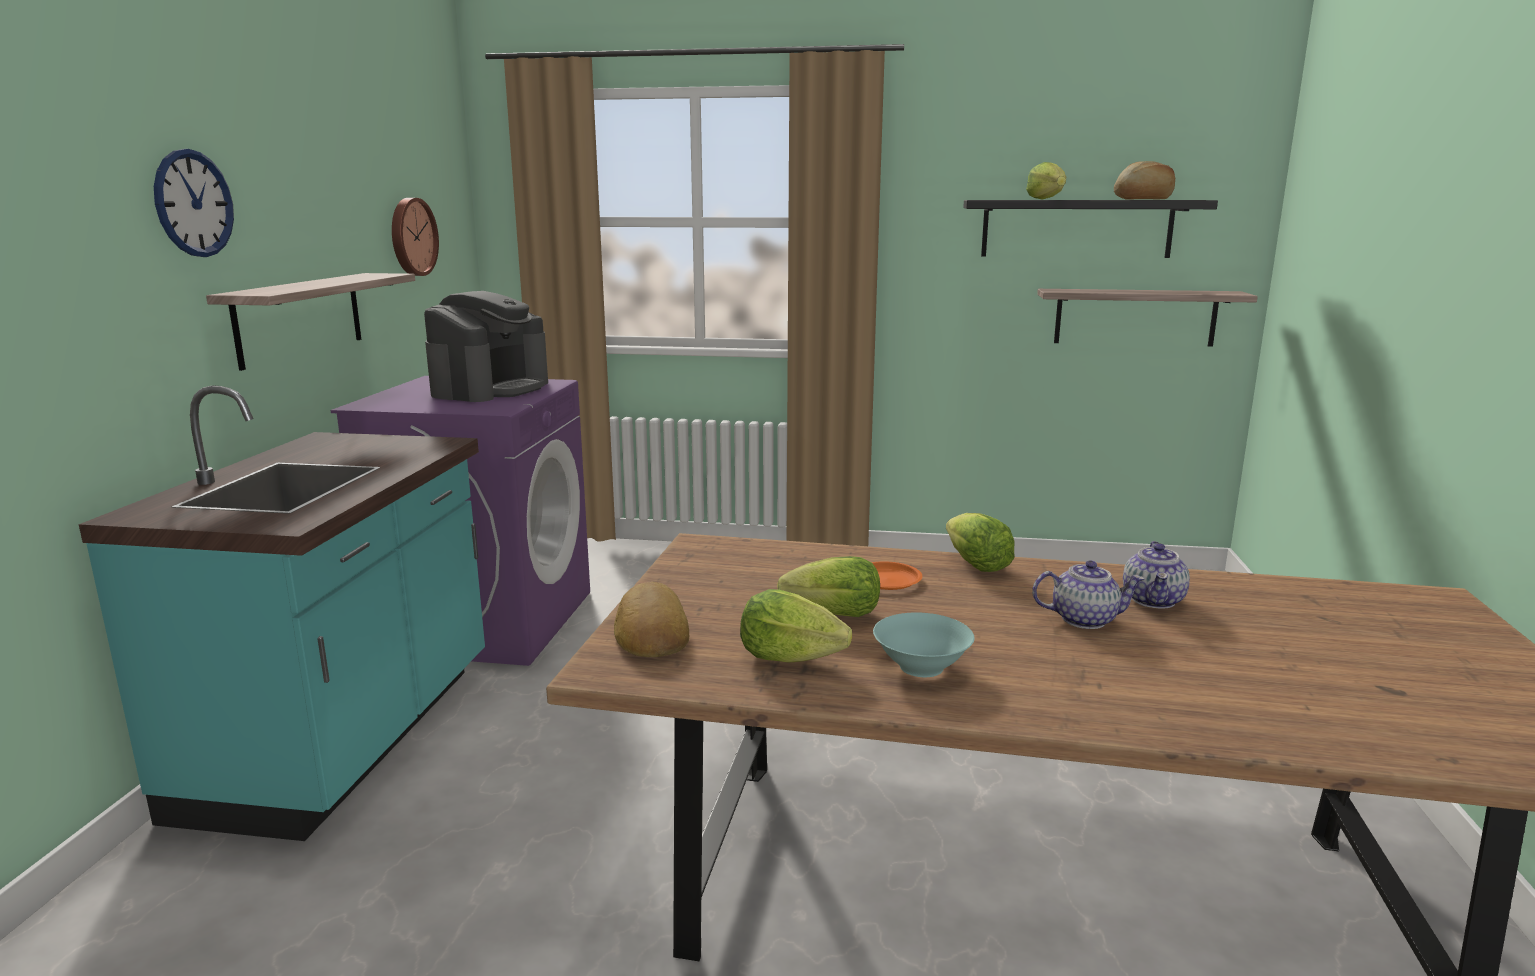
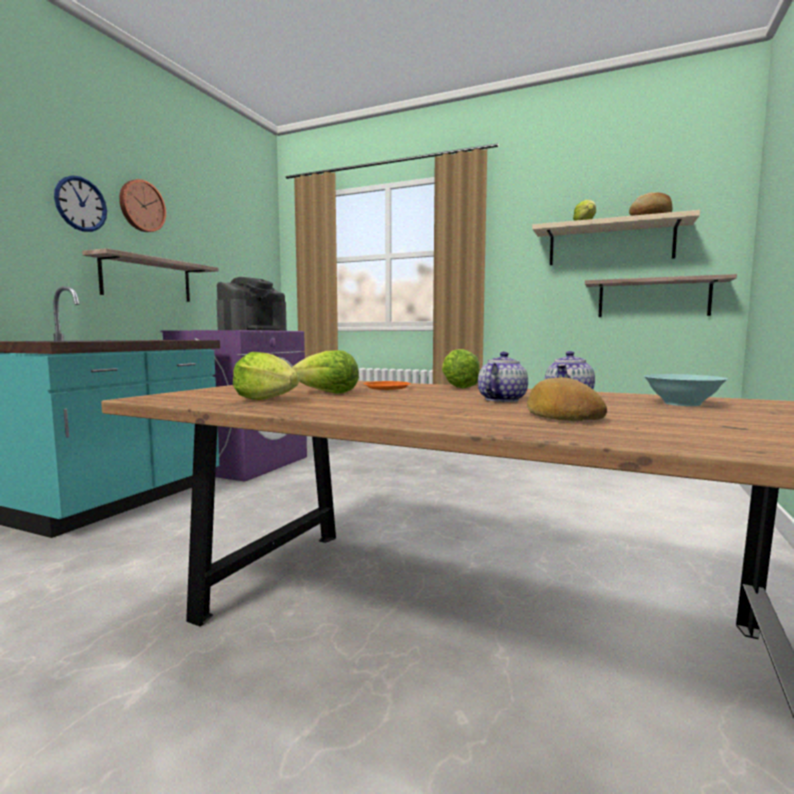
camera: 15 degrees right, 10 degrees down
wall clock [392,198,439,276] -> wall clock moved to [119,179,166,232]
bread [614,582,689,657] -> bread moved to [527,377,607,421]
turquoise bowl [873,612,975,677] -> turquoise bowl moved to [644,374,727,406]
black shelf [963,200,1218,258] -> beige shelf [532,210,700,265]
teapot [1032,560,1145,629] -> teapot turned 75 degrees counterclockwise [478,352,528,402]

